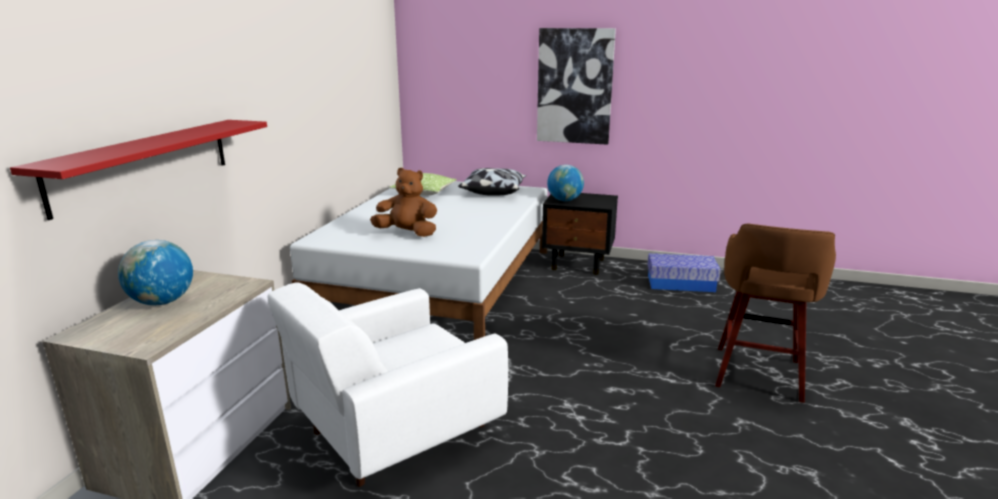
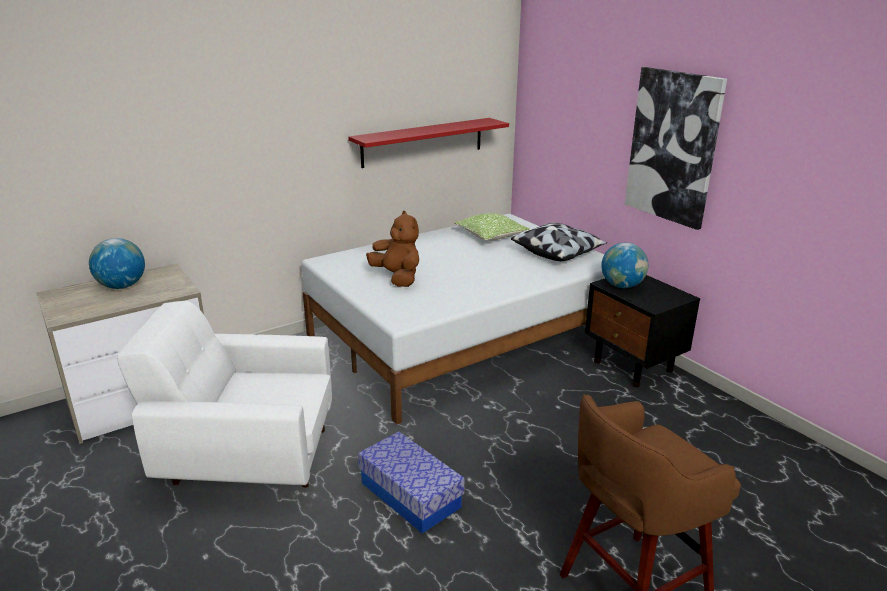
camera: 40 degrees right, 5 degrees up
red shelf [10,120,267,220] -> red shelf moved to [348,118,509,168]
storage box [648,253,721,292] -> storage box moved to [358,431,464,533]

